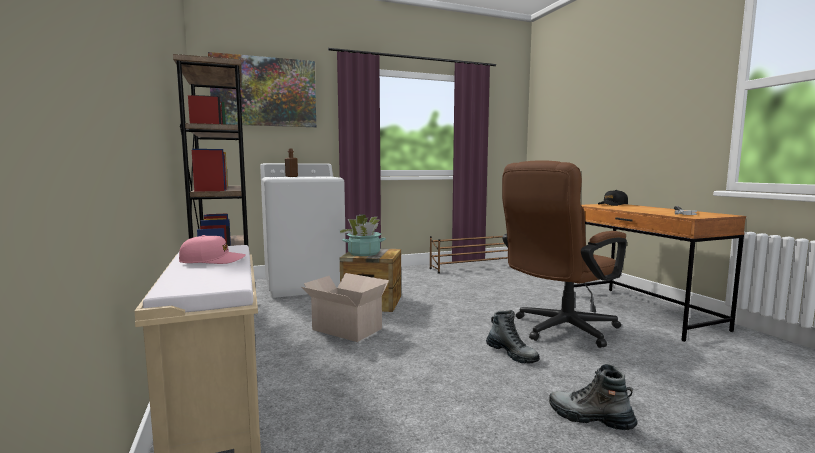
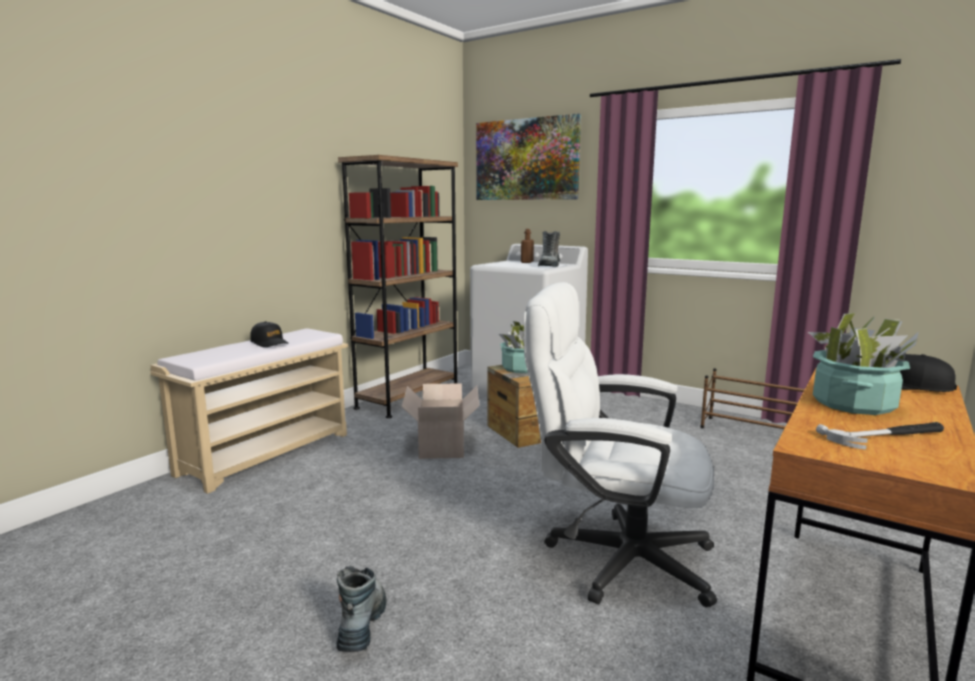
camera: 55 degrees right, 5 degrees up
pink cap [179,235,246,264] -> black cap [250,321,288,347]
boot [486,310,540,364] -> boot moved to [538,231,560,267]
brown office chair [502,160,627,348] -> white office chair [524,282,717,607]
none -> potted plant [808,313,919,415]

